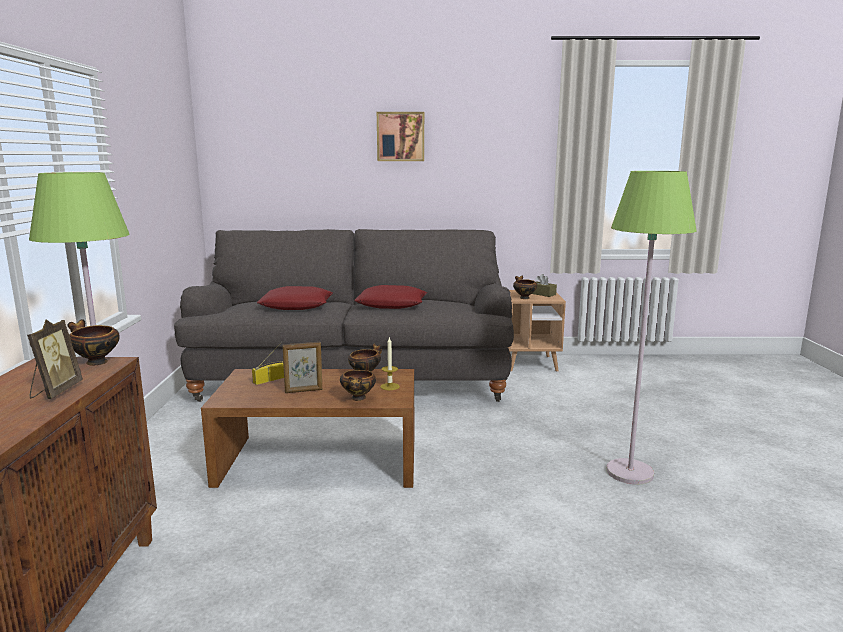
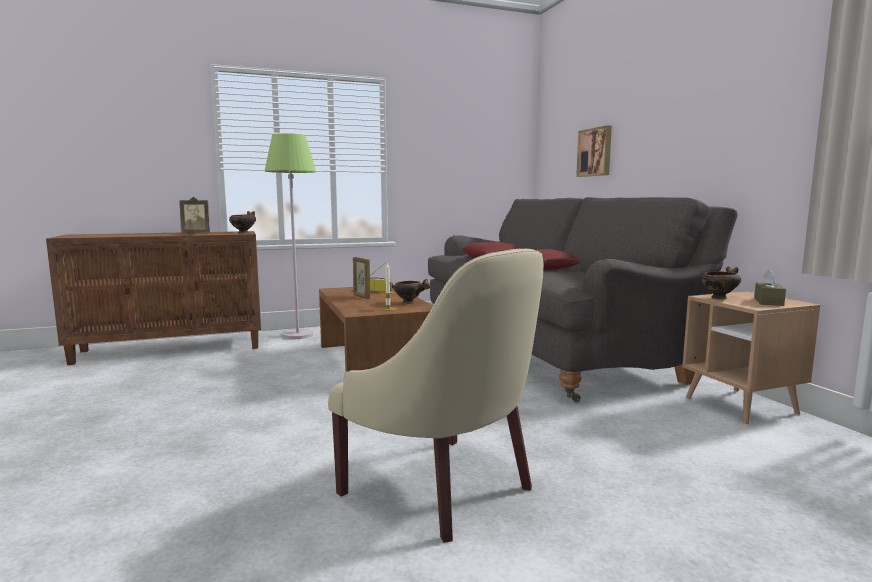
camera: 70 degrees right, 5 degrees down
bowl [340,370,376,401] -> none
picture [377,112,424,161] -> picture moved to [576,125,612,177]
green floor lamp [606,171,697,484] -> beige armchair [328,249,543,543]

